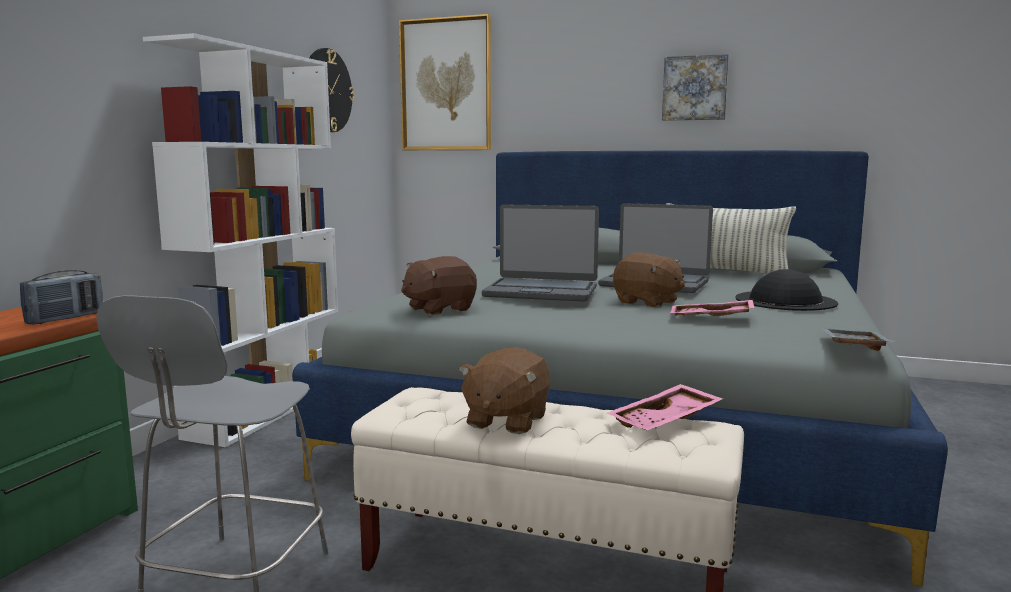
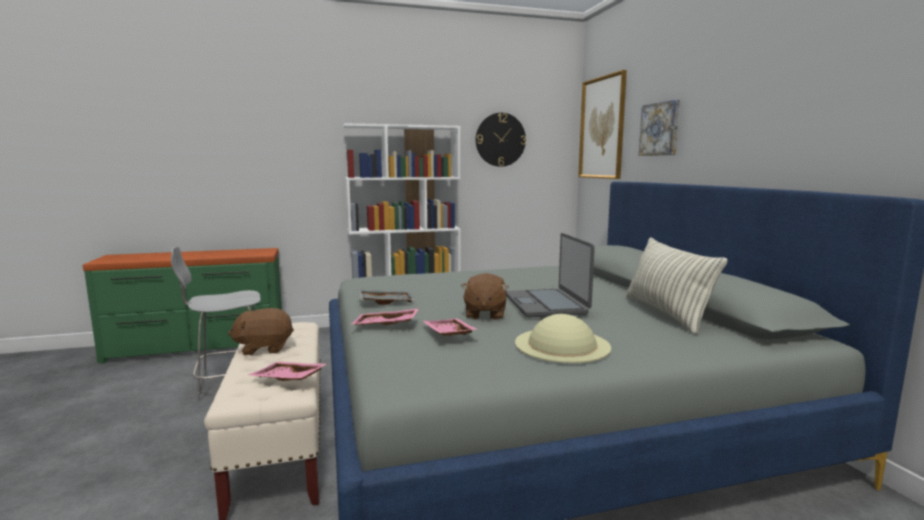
camera: 55 degrees right, 0 degrees up
radio [20,270,103,324] -> none
brown plush toy [401,256,477,315] -> none
laptop [482,204,599,301] -> none
picture [662,54,729,121] -> picture moved to [639,100,680,156]
black hat [735,269,838,311] -> beige hat [515,314,611,363]
grey tray [820,327,895,351] -> grey tray moved to [357,289,415,305]
none -> pink tray [351,308,419,326]

